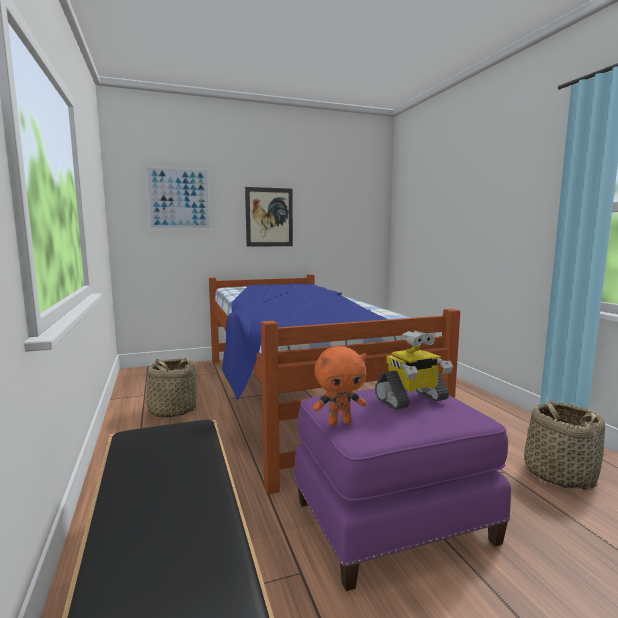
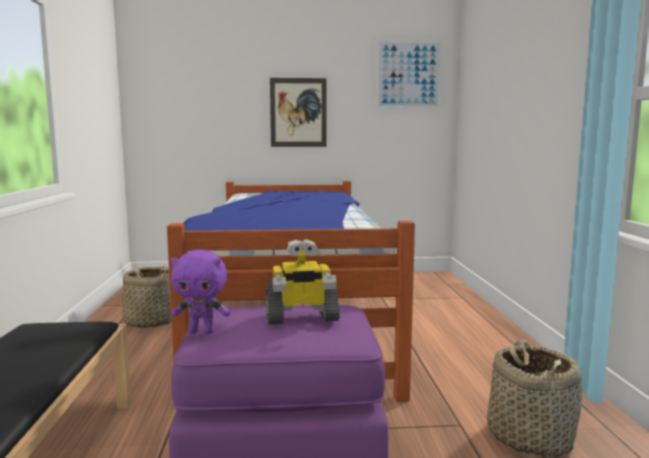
camera: 15 degrees right, 0 degrees up
picture [145,166,211,230] -> picture moved to [376,40,443,109]
orange plush toy [313,346,366,426] -> purple plush toy [171,250,231,334]

